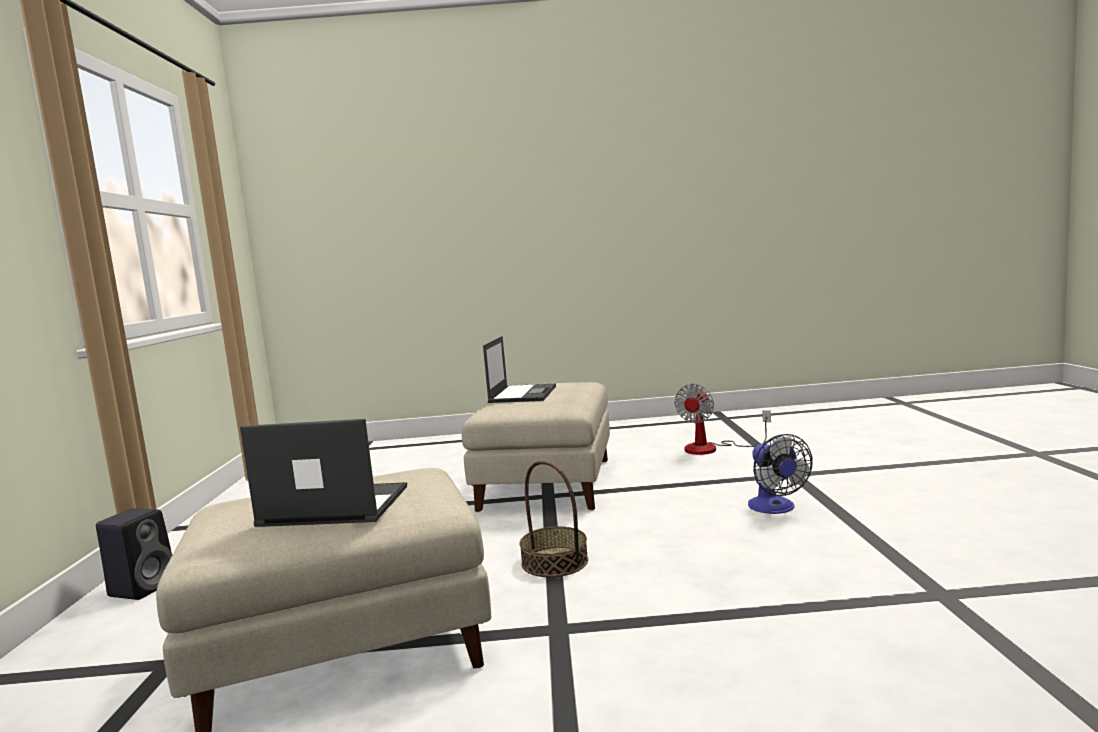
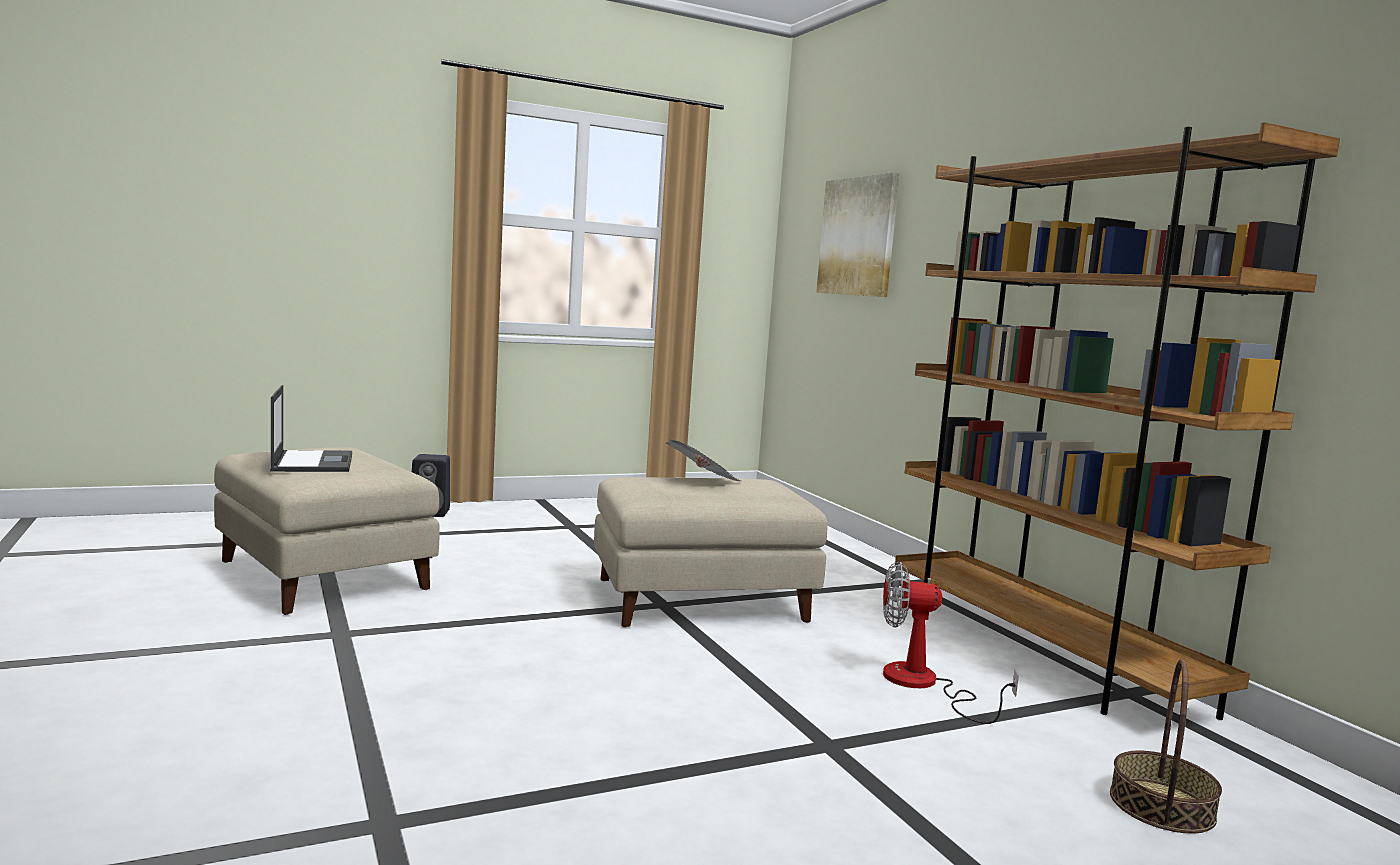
camera: 65 degrees right, 0 degrees up
laptop [483,336,556,403] -> newspaper [666,440,740,481]
basket [519,460,588,577] -> basket moved to [1110,659,1222,833]
fan [748,434,813,514] -> none
none -> picture [816,172,900,297]
none -> brown bookcase [895,122,1340,720]

